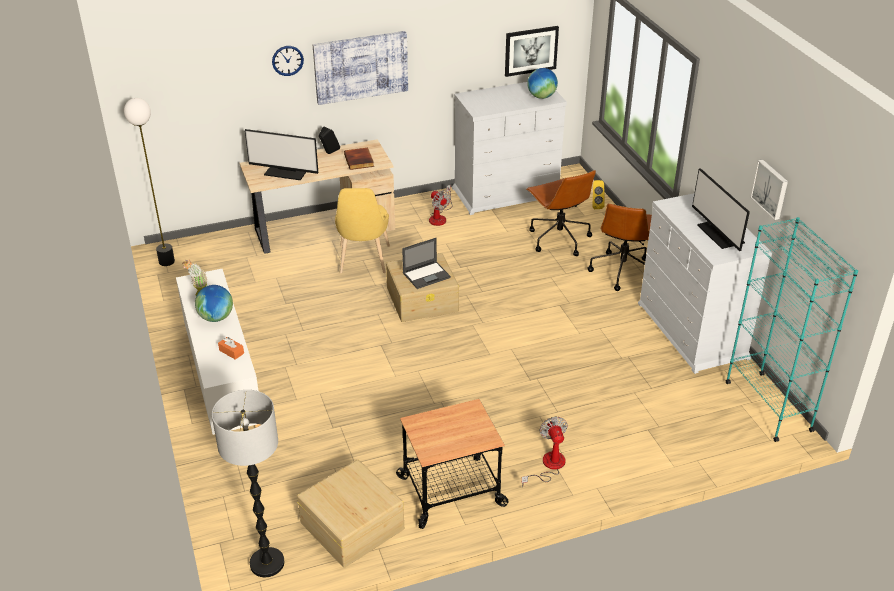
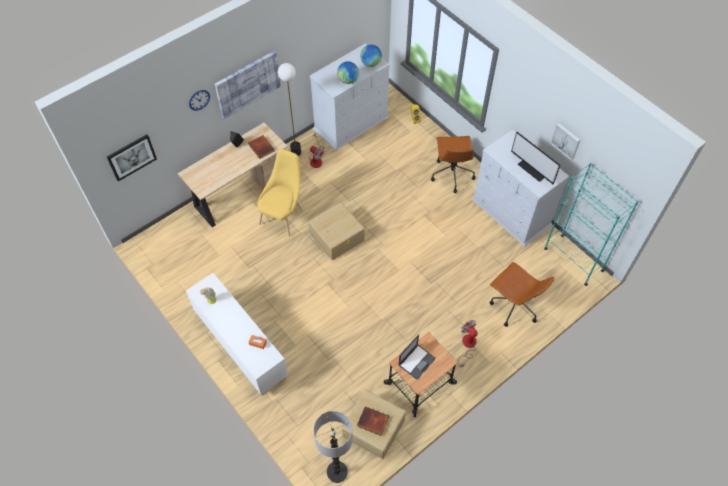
camera: 20 degrees left, 20 degrees up
floor lamp [124,98,175,266] -> floor lamp moved to [278,63,301,156]
globe [195,285,233,322] -> globe moved to [337,61,359,84]
monitor [245,129,318,180] -> none
yellow chair [335,188,390,273] -> yellow chair turned 135 degrees counterclockwise [258,149,303,237]
laptop [402,238,451,289] -> laptop moved to [398,334,436,380]
picture [505,26,559,77] -> picture moved to [107,134,157,182]
brown office chair [526,170,596,256] -> brown office chair moved to [489,262,555,327]
none -> book [357,406,389,436]

